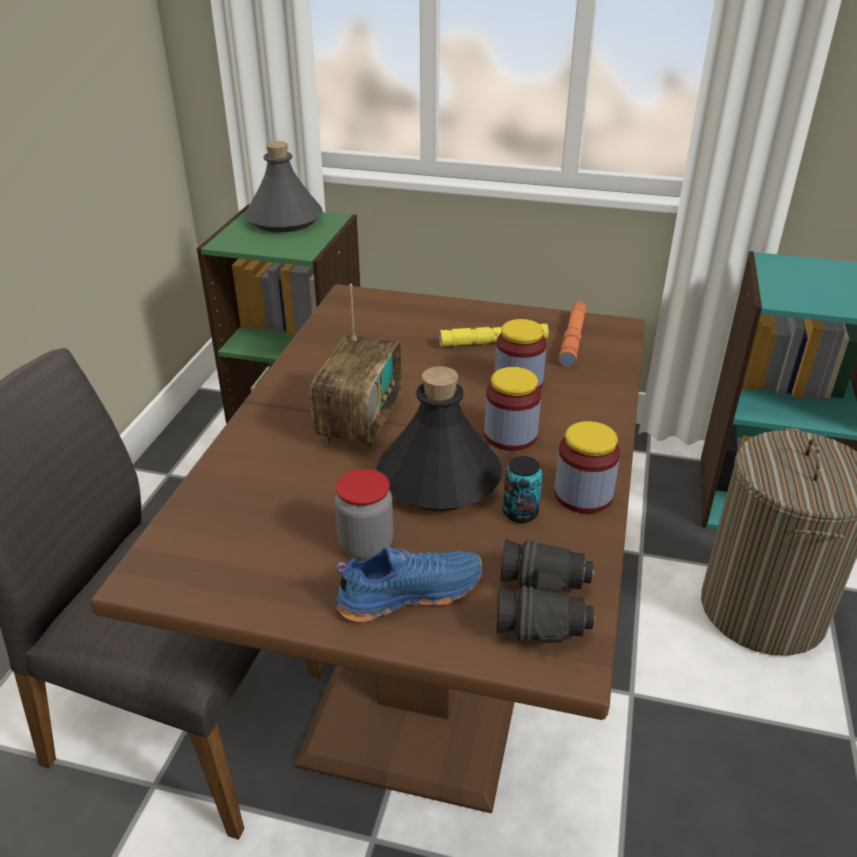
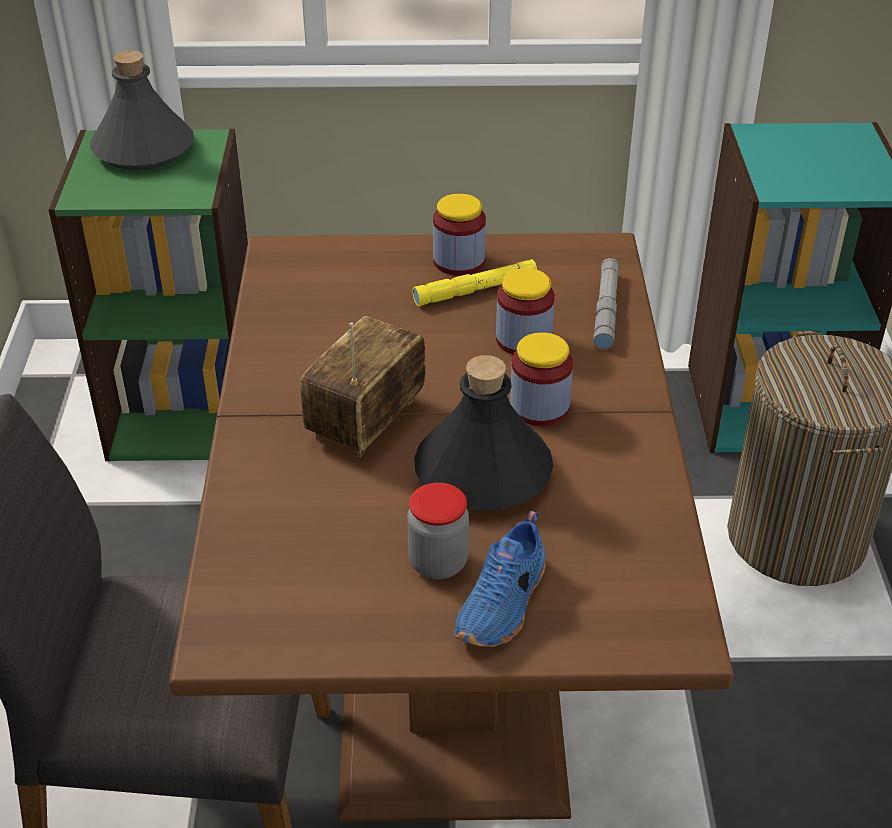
camera: 15 degrees left, 5 degrees up
radio [309,284,402,452] -> radio turned 150 degrees counterclockwise [300,316,426,458]
blue shoe [335,547,482,622] -> blue shoe turned 150 degrees clockwise [454,511,546,647]
black binoculars [497,539,595,643] -> none
can [503,456,542,523] -> none
jar [554,421,620,514] -> jar moved to [433,193,486,276]
orange flashlight [559,302,587,367] -> none
none -> grey flashlight [593,258,619,349]

